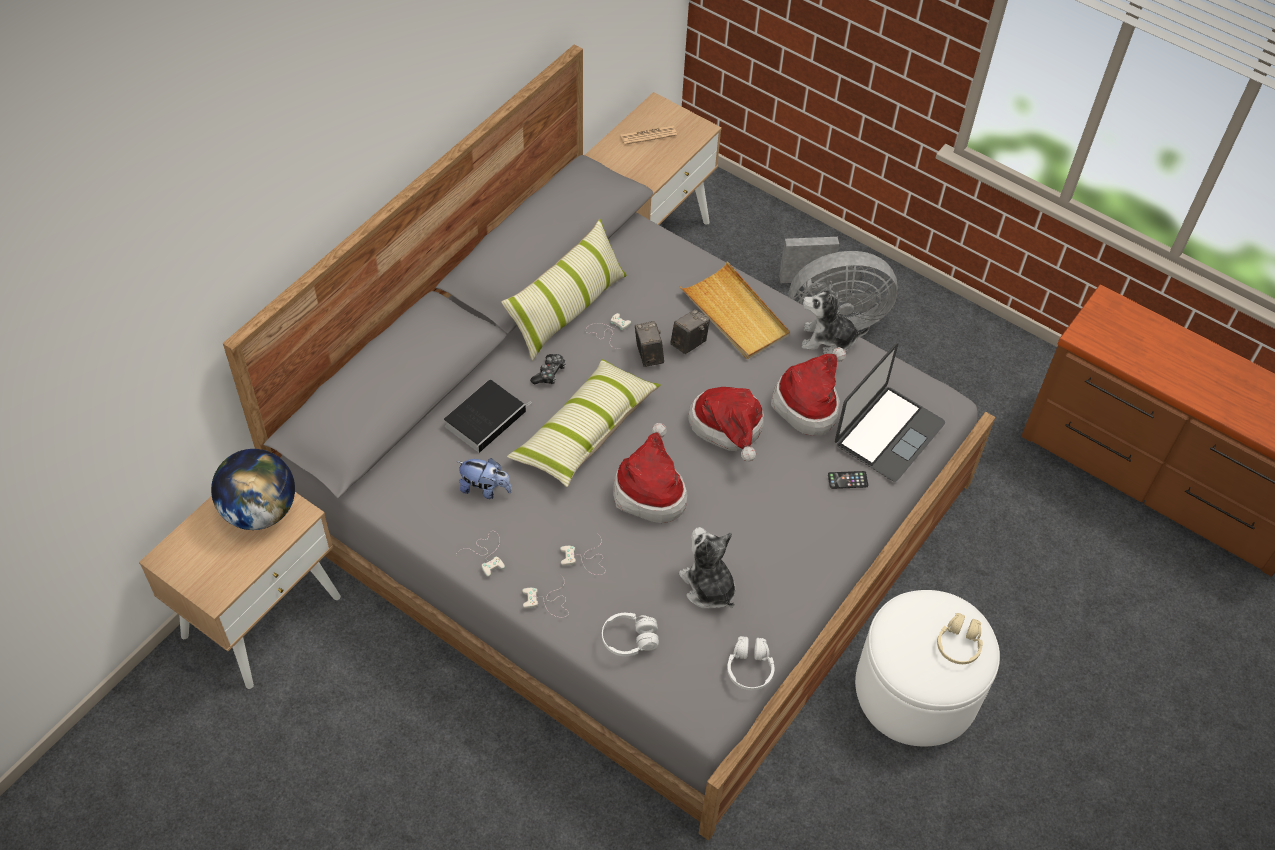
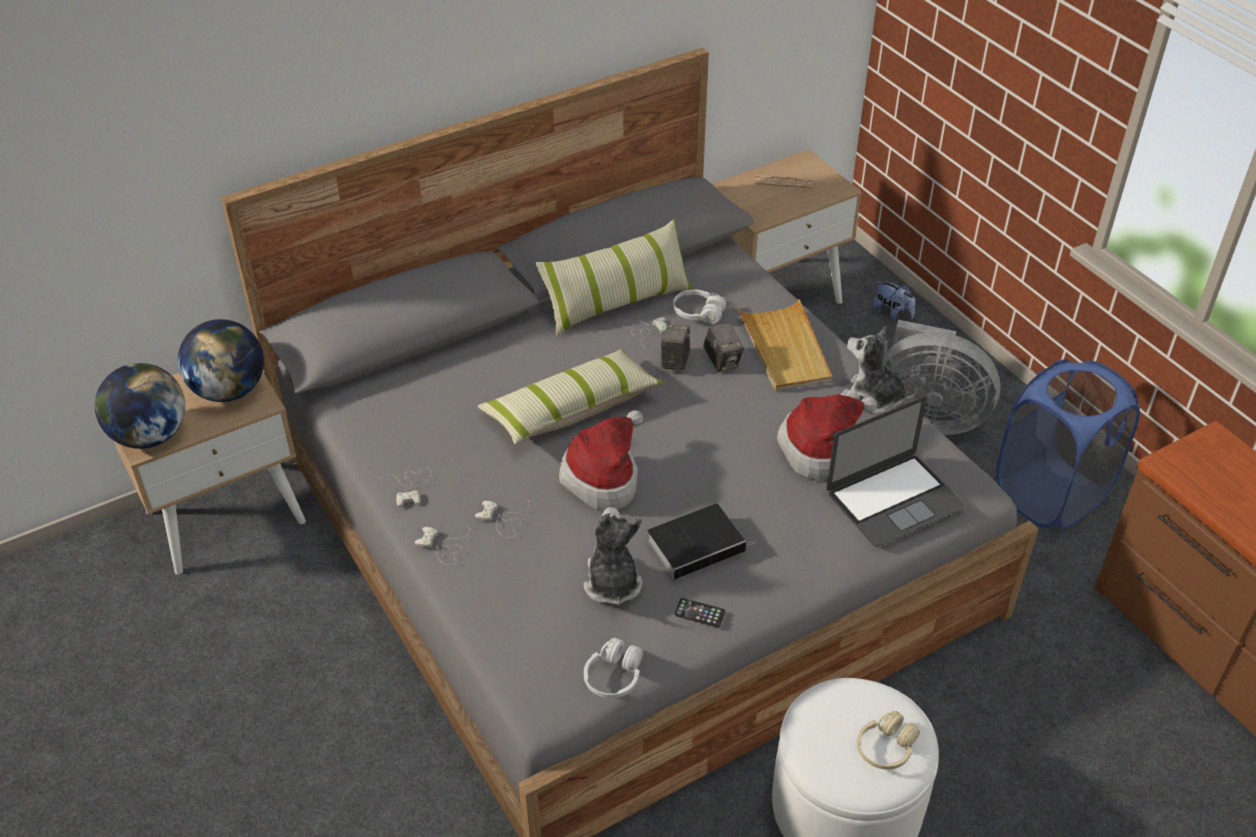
camera: 25 degrees right, 10 degrees down
book [444,379,532,453] -> book moved to [647,503,756,580]
plush toy [456,458,512,499] -> plush toy moved to [872,281,915,320]
game controller [530,354,566,384] -> none
white headphones [602,613,659,656] -> white headphones moved to [673,289,726,324]
camera [670,309,710,354] -> camera turned 90 degrees clockwise [703,322,744,372]
hat [688,387,764,462] -> none
phone [828,471,868,489] -> phone moved to [675,598,725,627]
none -> globe [95,363,185,449]
none -> blue laundry basket [996,359,1140,529]

